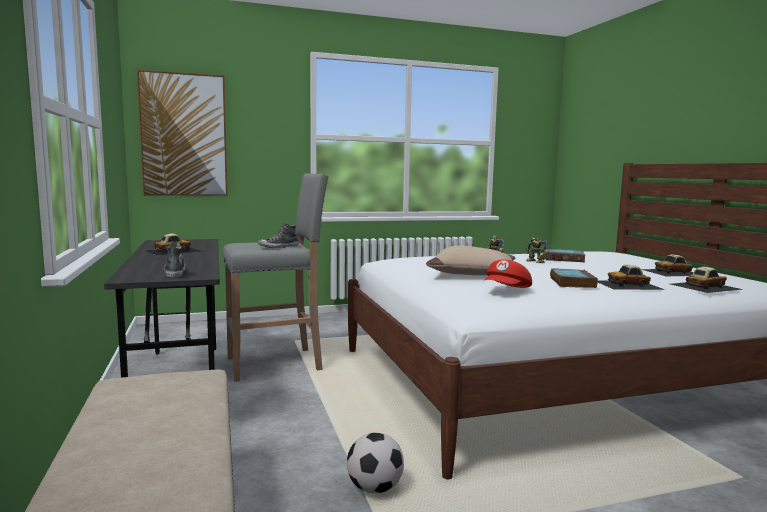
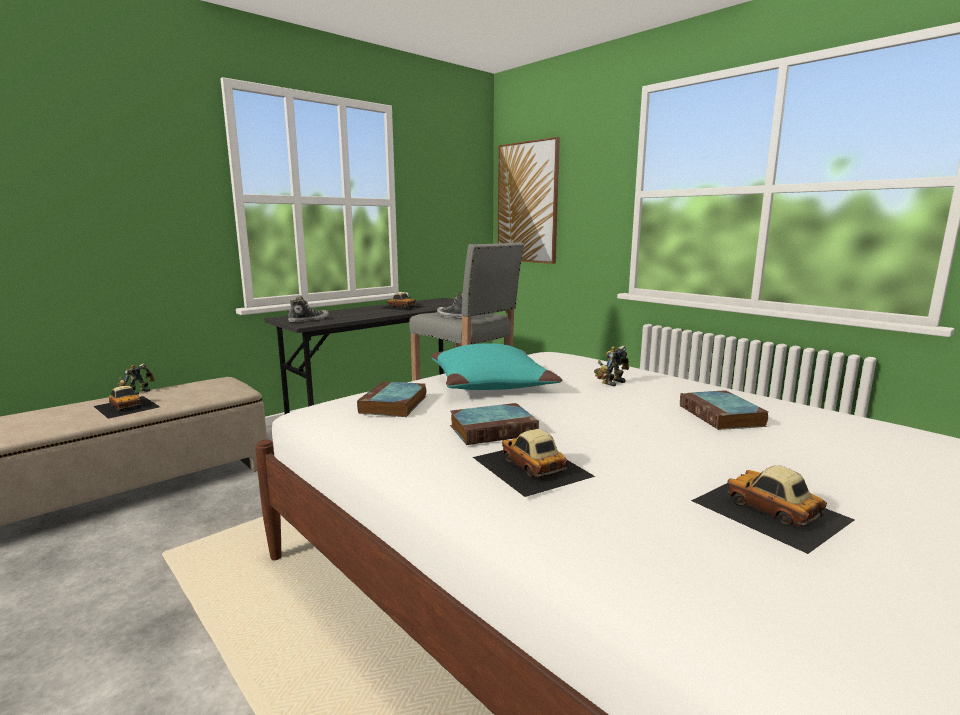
camera: 65 degrees right, 5 degrees up
football [347,432,404,494] -> none
beige pillow [426,245,516,275] -> turquoise pillow [431,343,562,390]
red cap [484,260,532,288] -> book [357,381,427,417]
toy robot [526,237,549,263] -> toy robot moved to [117,363,155,395]
toy car [670,267,743,293] -> toy car moved to [93,386,160,419]

